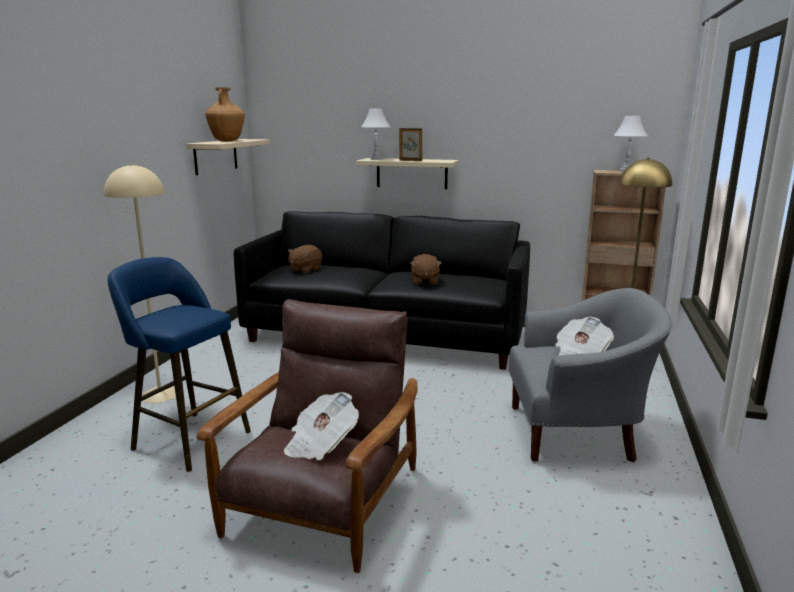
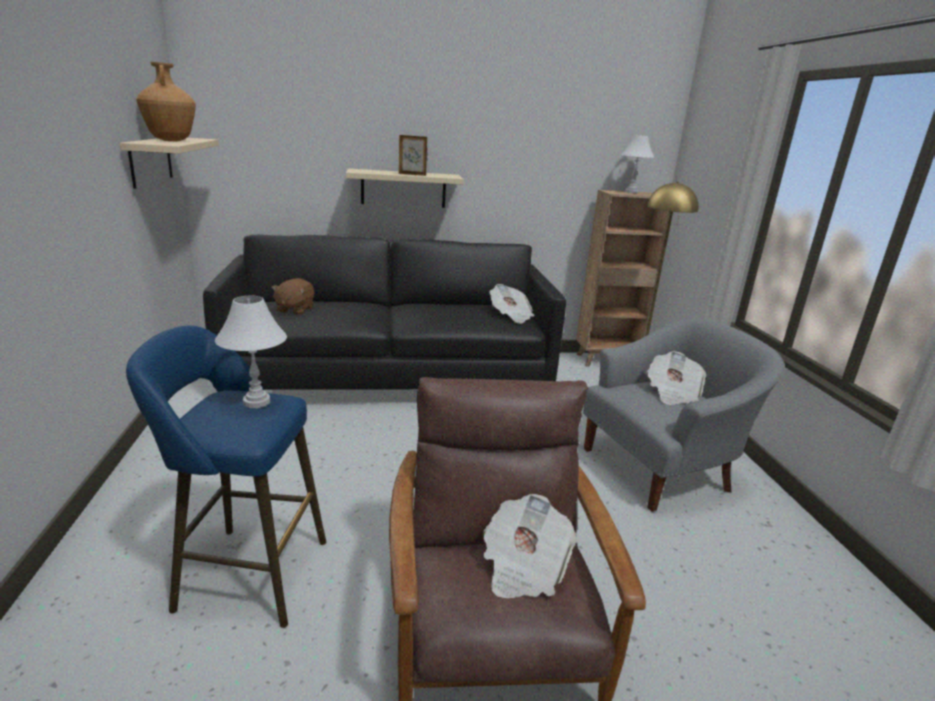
camera: 25 degrees left, 5 degrees up
beige floor lamp [104,164,176,403] -> none
white table lamp [361,108,390,160] -> white table lamp moved to [215,296,287,408]
brown plush toy [411,254,441,285] -> none
none -> newspaper [489,284,535,324]

